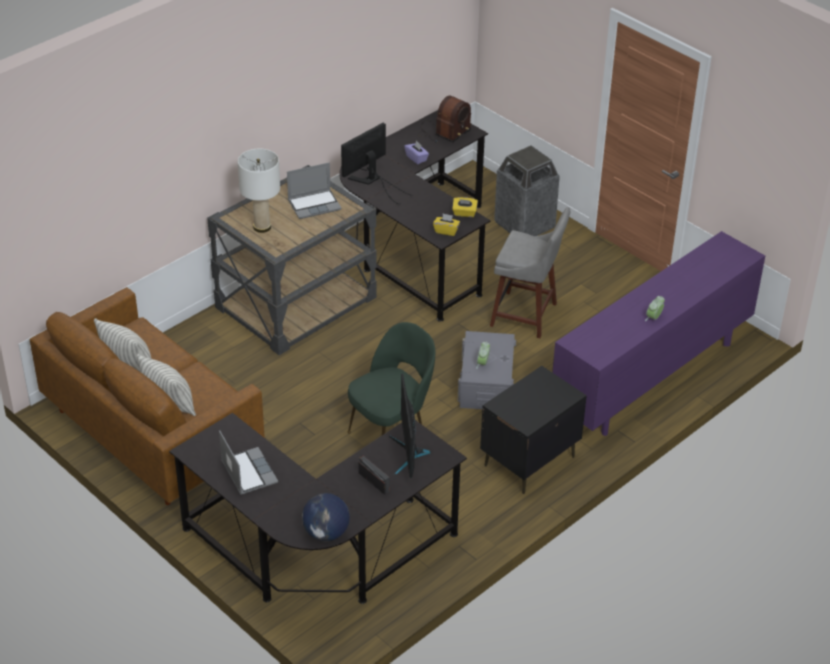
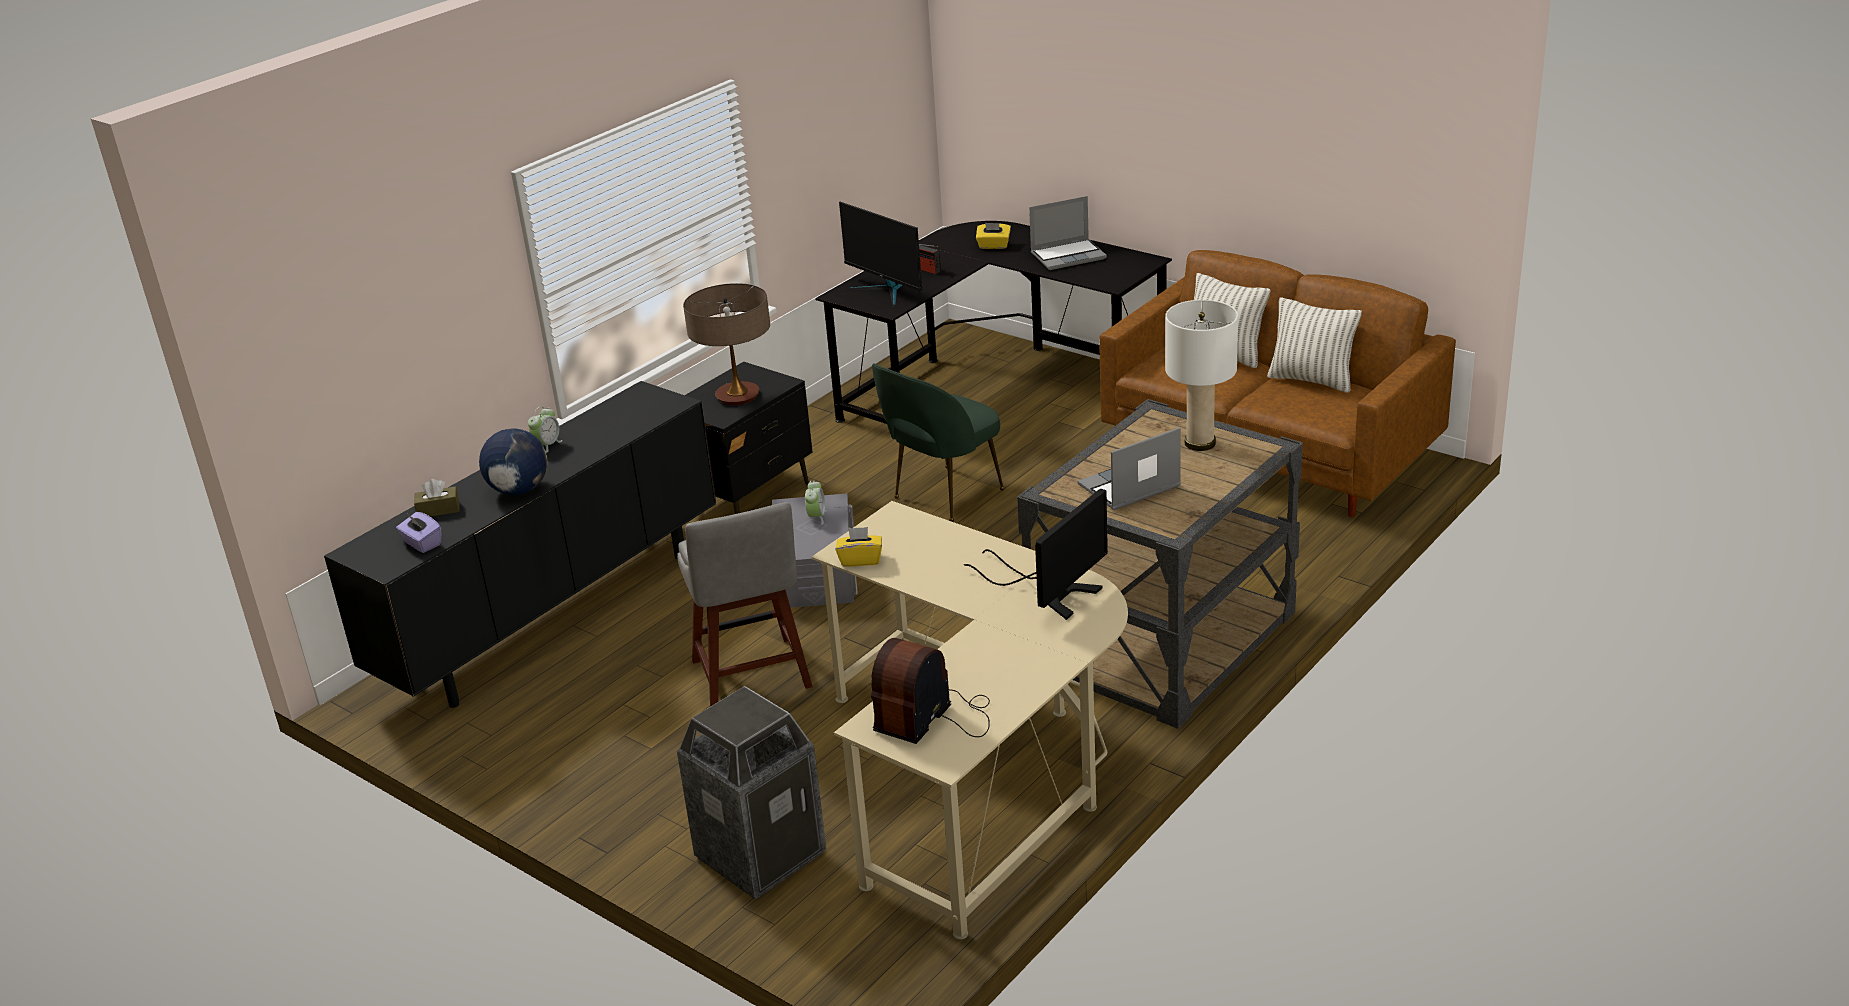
camera: 175 degrees right, 10 degrees down
laptop [219,430,278,495] -> laptop turned 75 degrees counterclockwise [1029,196,1107,270]
globe [302,493,350,541] -> globe moved to [479,428,547,495]
black desk [339,110,491,322] -> beige desk [812,501,1128,940]
monitor [389,374,431,478] -> monitor turned 150 degrees clockwise [839,202,922,306]
purple tissue box [404,141,429,164] -> purple tissue box moved to [396,512,441,553]
yellow tissue box [433,214,460,236] -> yellow tissue box moved to [976,223,1011,249]
grey chair [490,207,570,338] -> grey chair turned 120 degrees counterclockwise [677,502,813,707]
purple cabinet [552,231,765,436] -> black cabinet [324,381,716,708]
none -> brown tissue box [414,479,459,517]
none -> table lamp [683,283,770,405]

